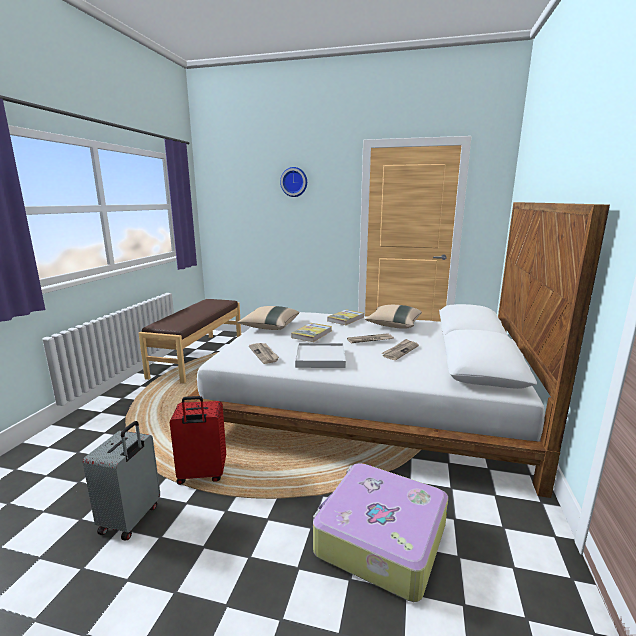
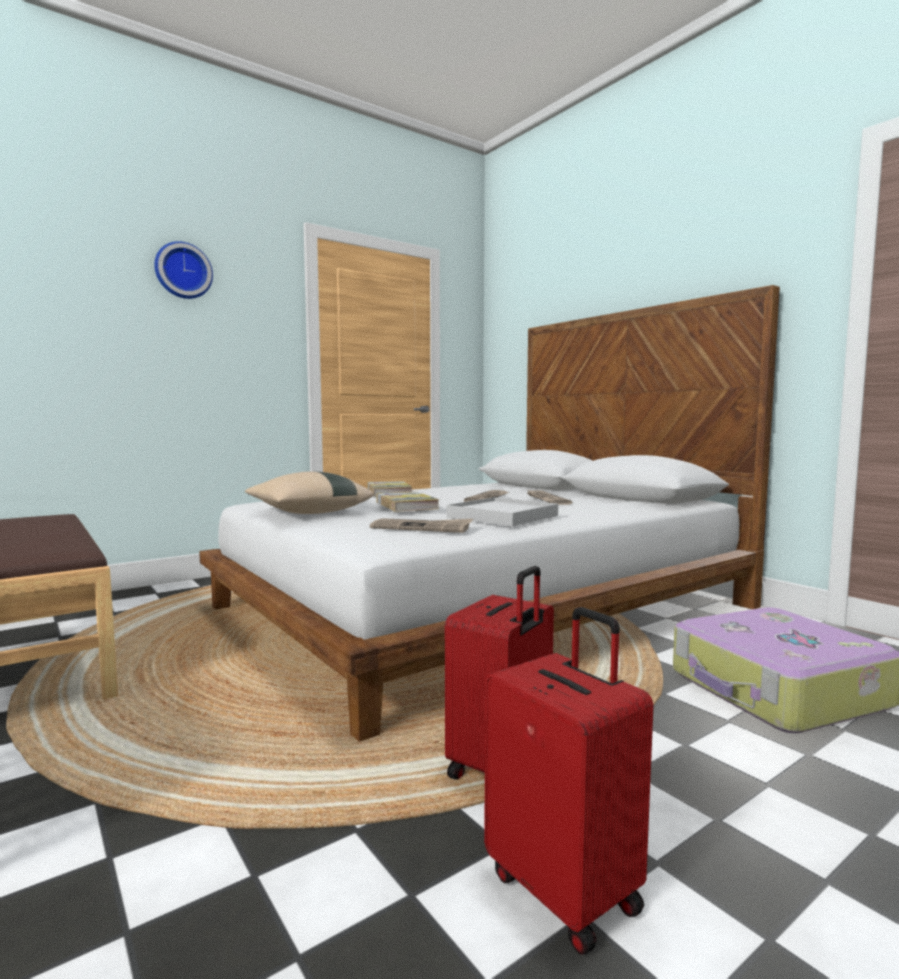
camera: 50 degrees left, 10 degrees down
grey suitcase [83,421,160,541] -> red suitcase [484,607,654,955]
beige pillow [365,305,422,329] -> none

